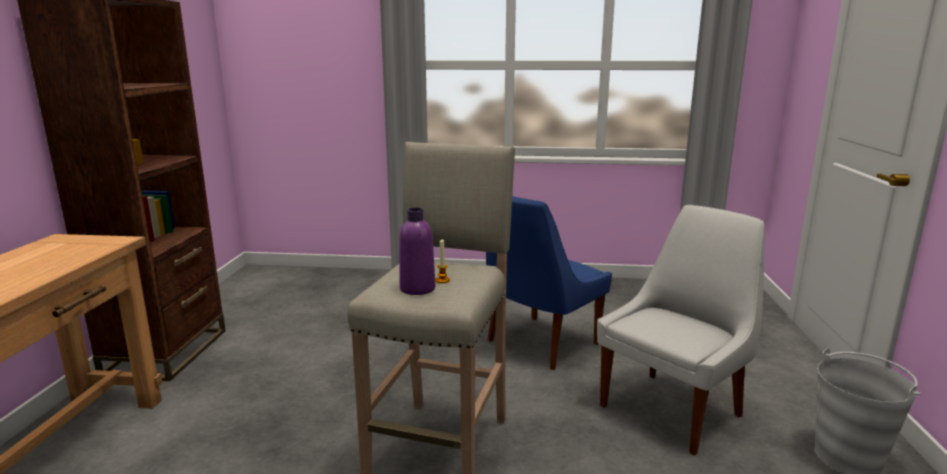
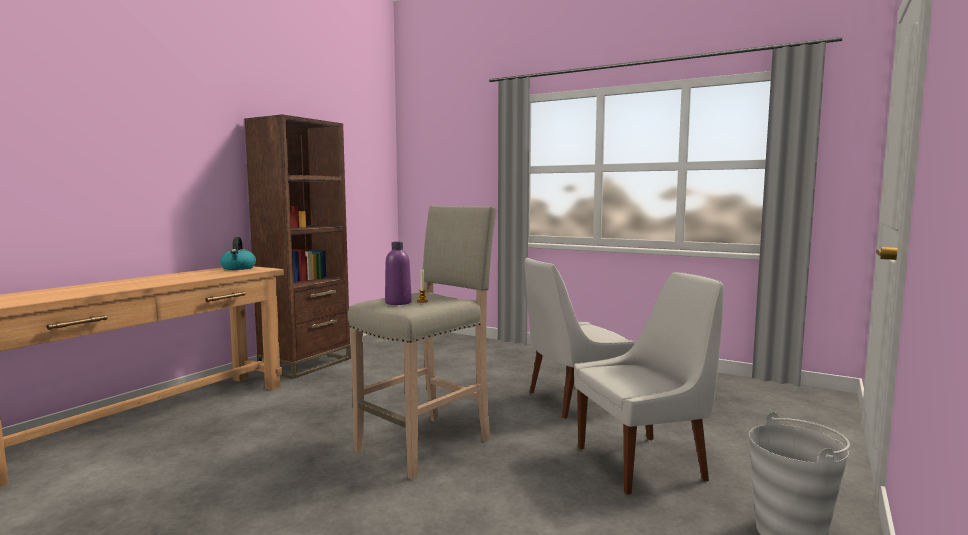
camera: 25 degrees right, 10 degrees down
blue chair [486,196,612,370] -> white chair [525,258,634,419]
none -> kettle [220,237,256,270]

